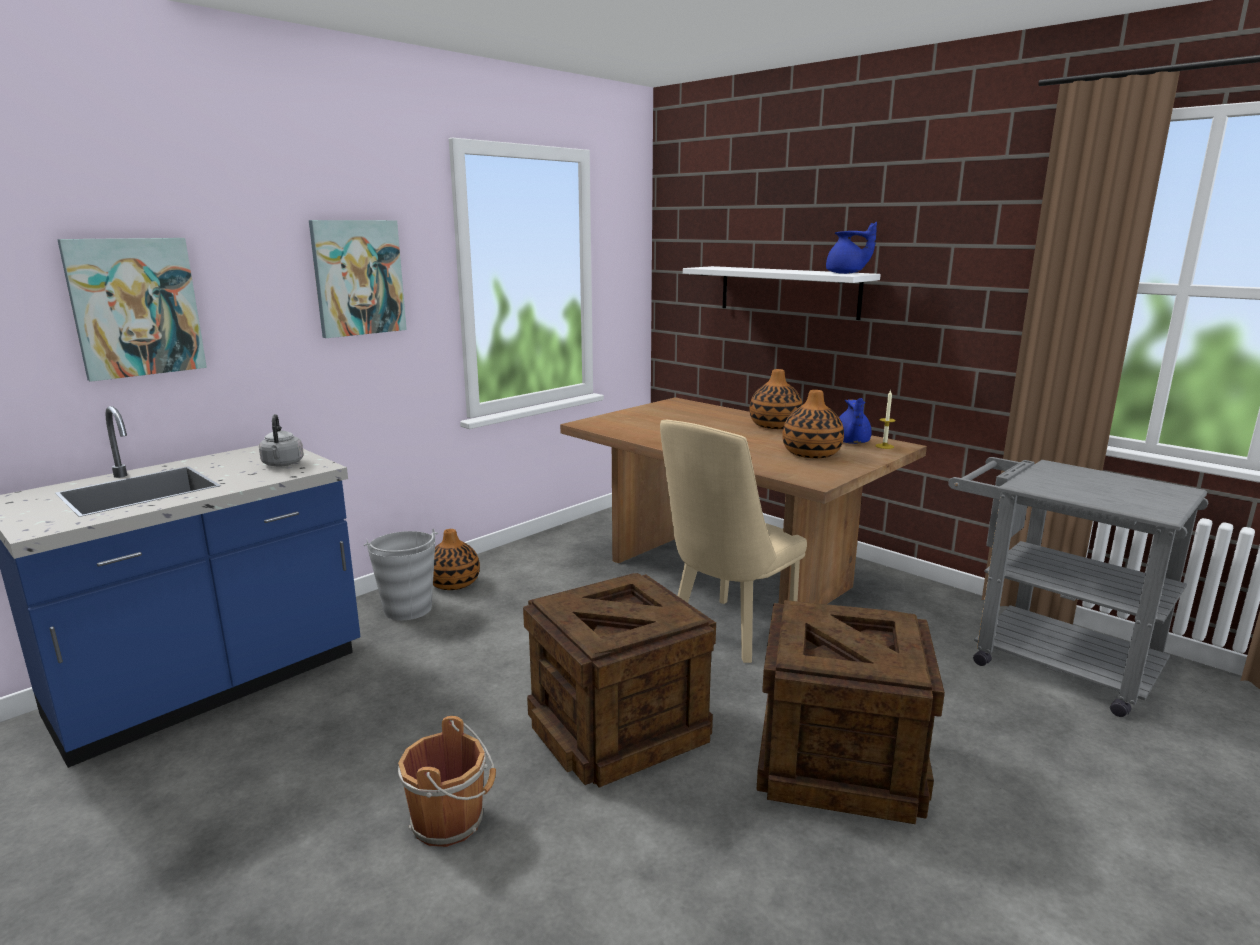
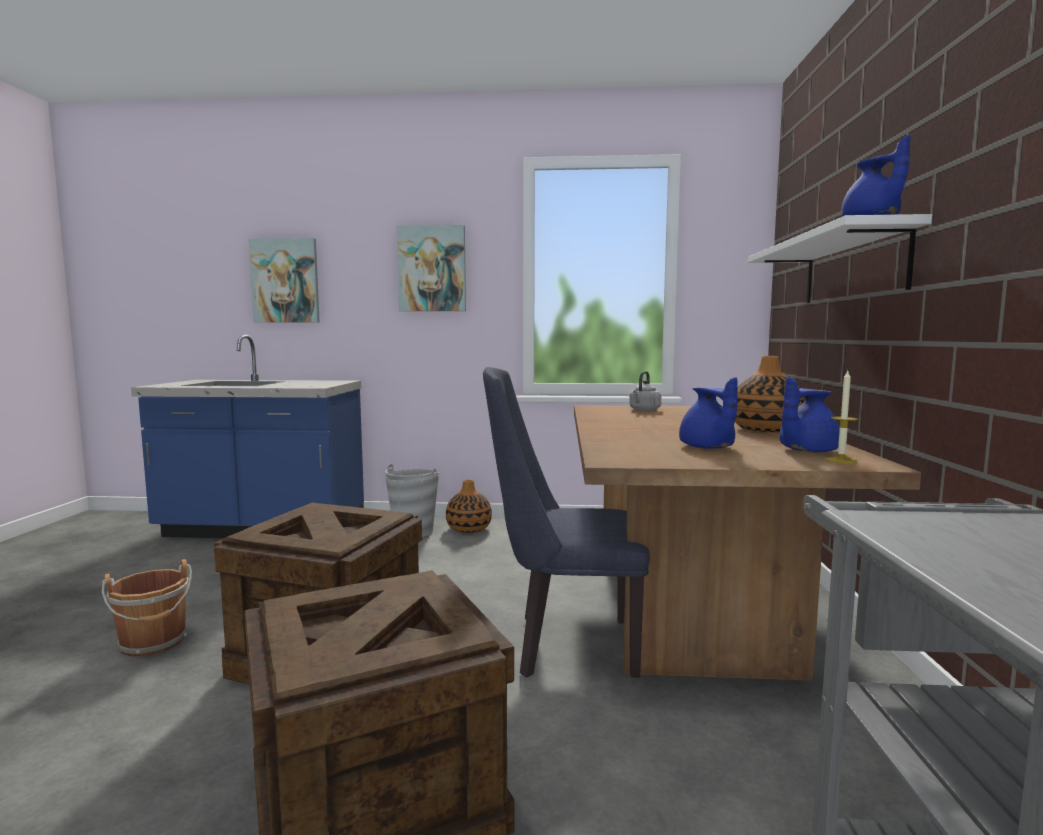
camera: 50 degrees right, 10 degrees down
grey kettle [259,414,304,467] -> grey kettle moved to [629,371,661,411]
beige chair [660,420,807,663] -> blue chair [483,367,650,678]
vase [782,390,844,458] -> blue teapot [679,377,738,449]

